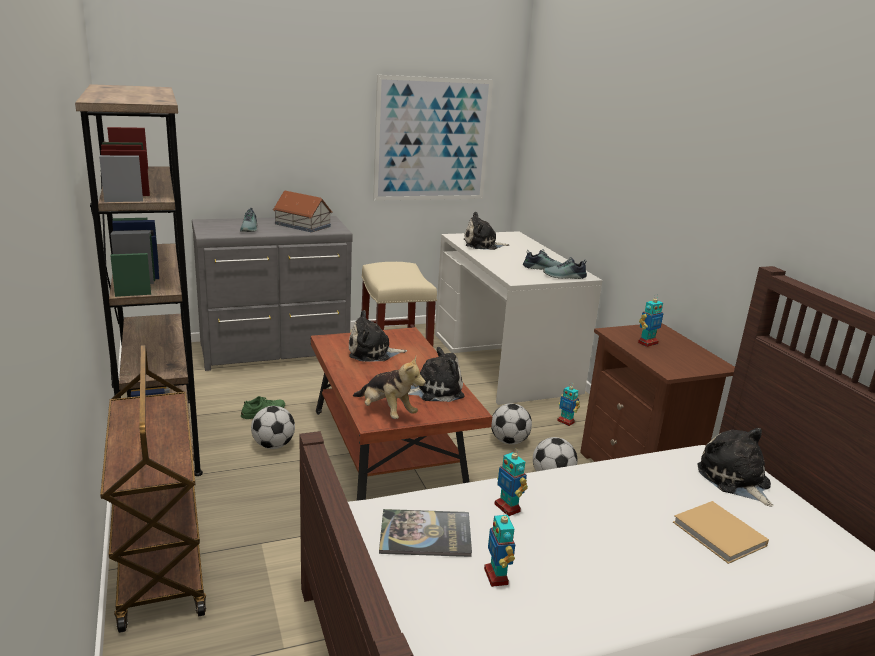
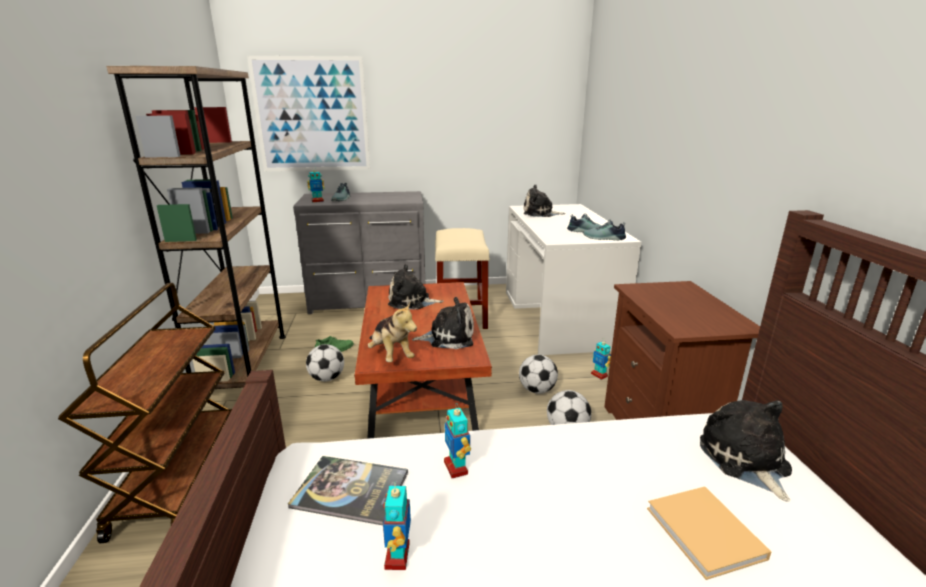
camera: 15 degrees right, 0 degrees up
toy house [273,191,332,233] -> none
picture [373,75,493,201] -> picture moved to [247,56,370,171]
toy robot [638,294,663,347] -> toy robot moved to [307,167,325,202]

